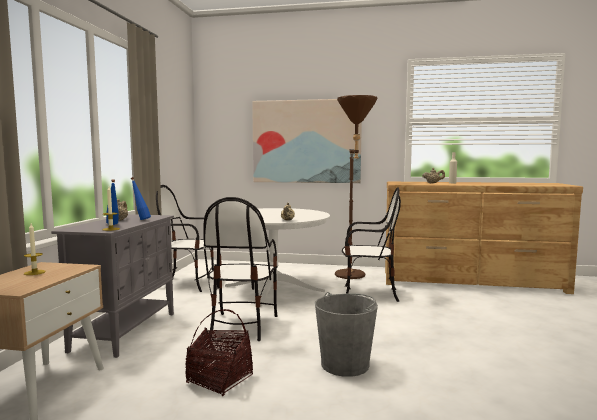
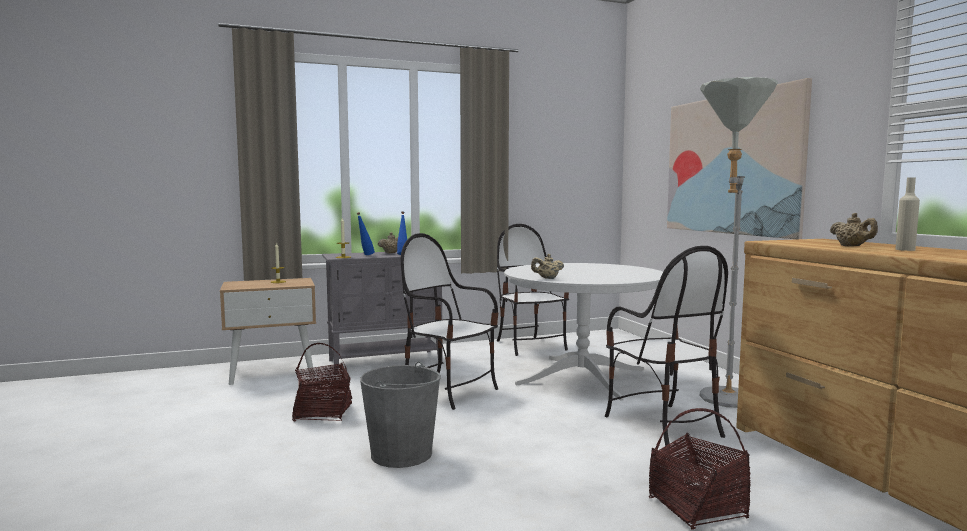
camera: 60 degrees right, 0 degrees up
chair [203,197,277,341] -> chair turned 60 degrees clockwise [401,233,498,410]
brown floor lamp [335,95,377,279] -> grey floor lamp [700,77,778,408]
none -> basket [649,408,751,530]

